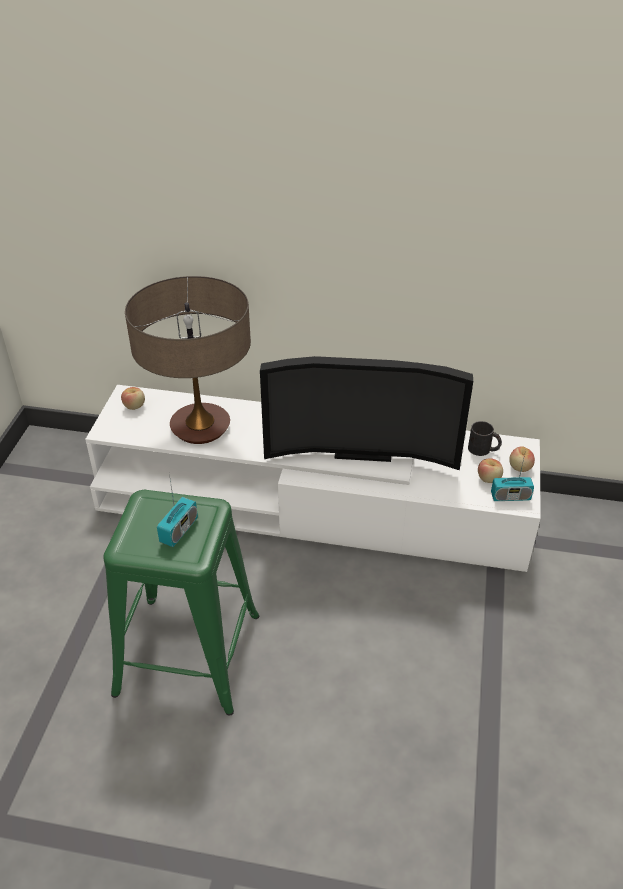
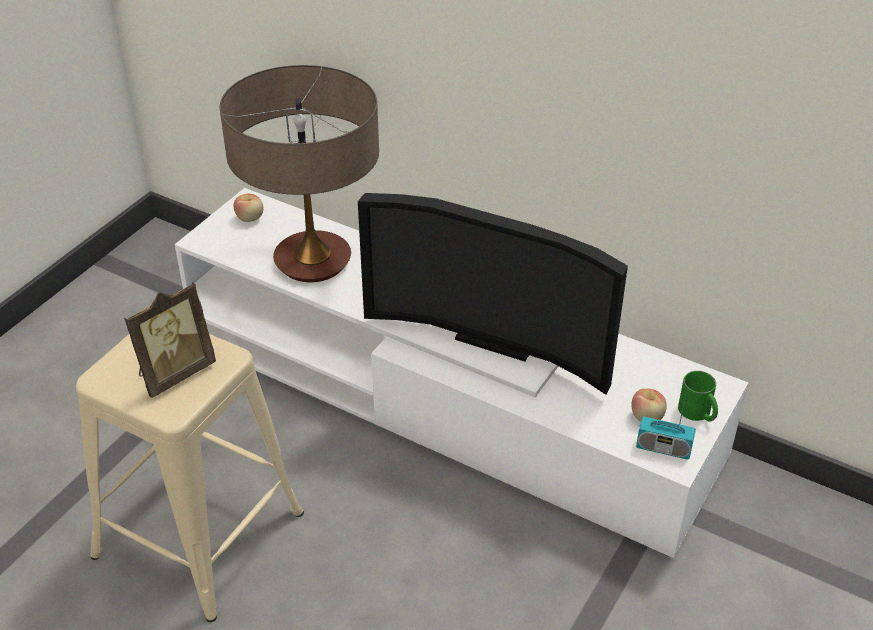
camera: 20 degrees right, 0 degrees up
green stool [103,490,259,716] -> beige stool [76,334,304,622]
radio [157,474,198,547] -> picture frame [124,282,216,398]
black mug [468,421,502,456] -> none
apple [509,447,535,472] -> green mug [678,371,718,421]

